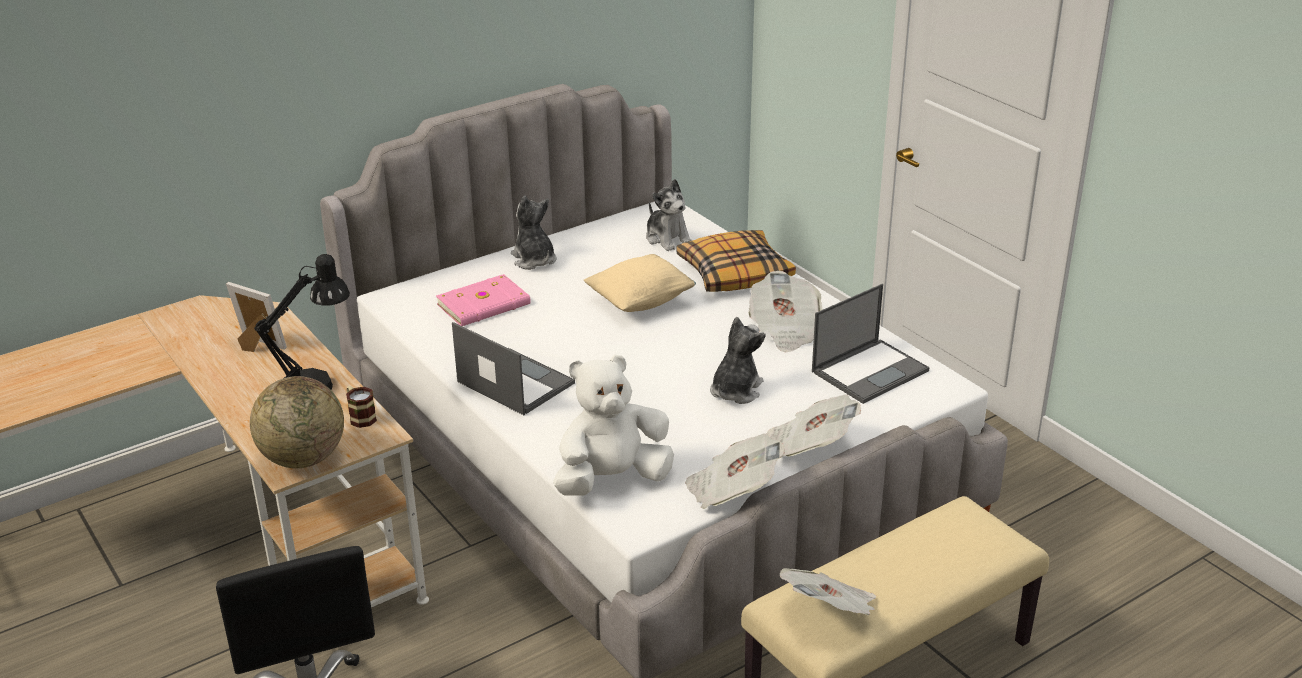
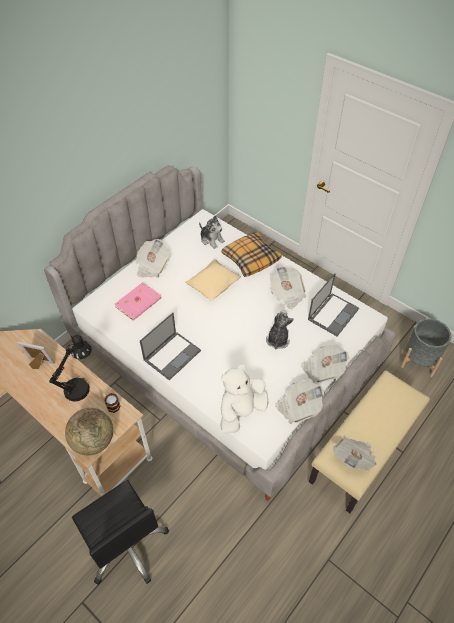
camera: 15 degrees left, 20 degrees up
laptop [452,322,575,415] -> laptop turned 105 degrees clockwise [140,312,201,380]
plush toy [511,196,557,270] -> newspaper [136,239,170,278]
none -> grey planter [401,318,451,377]

